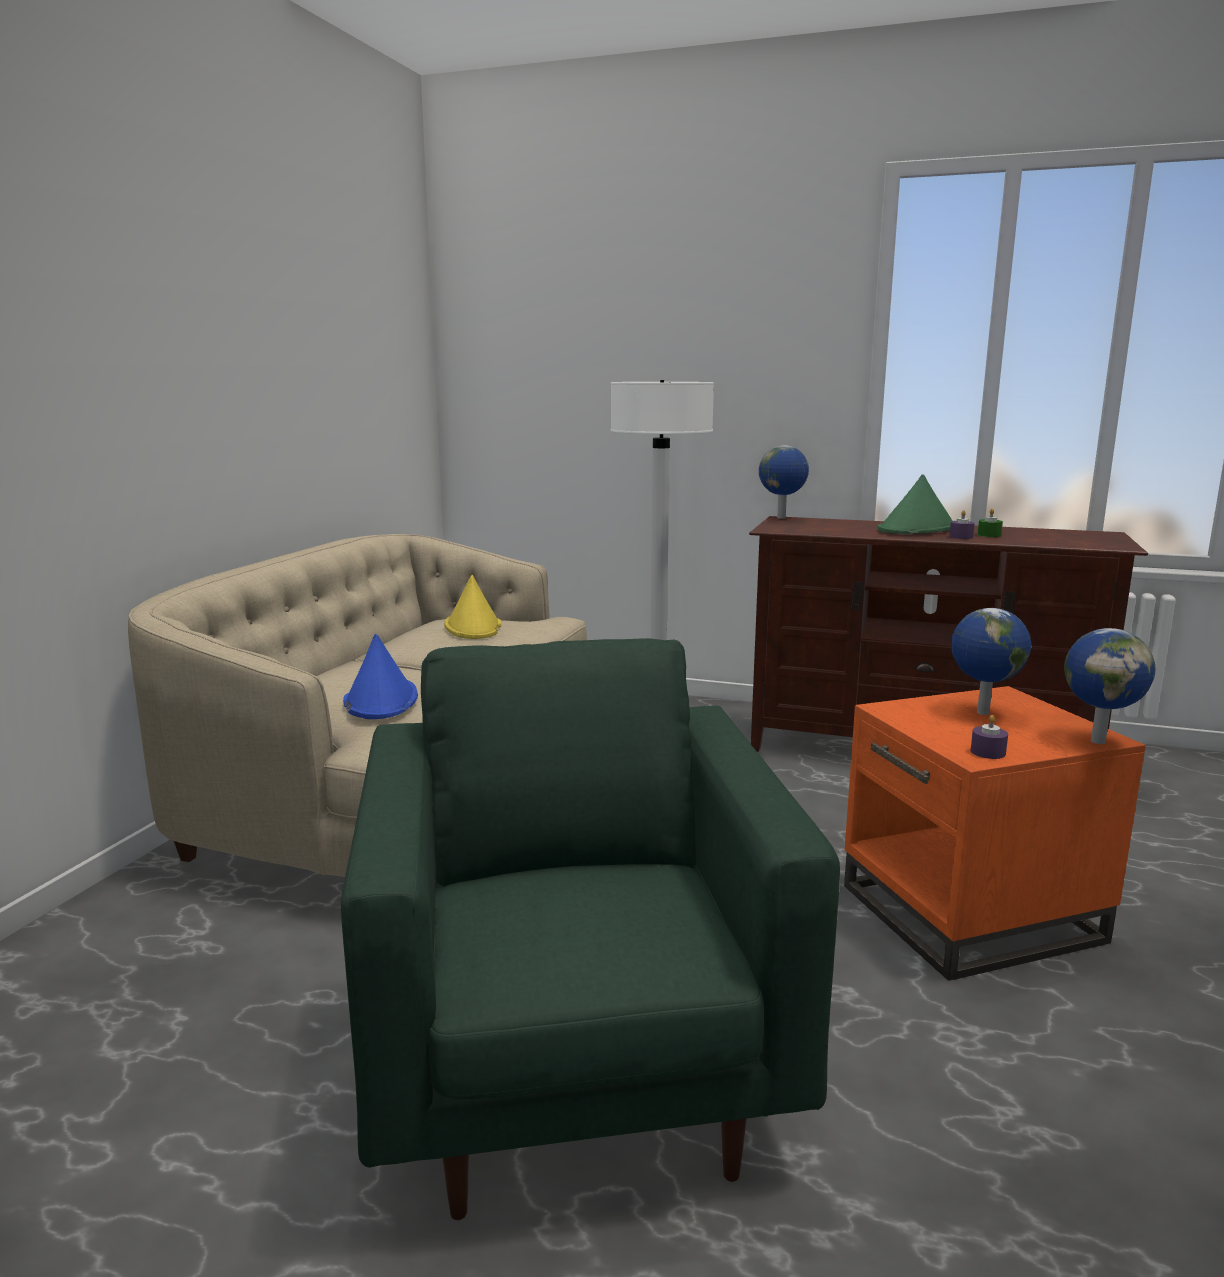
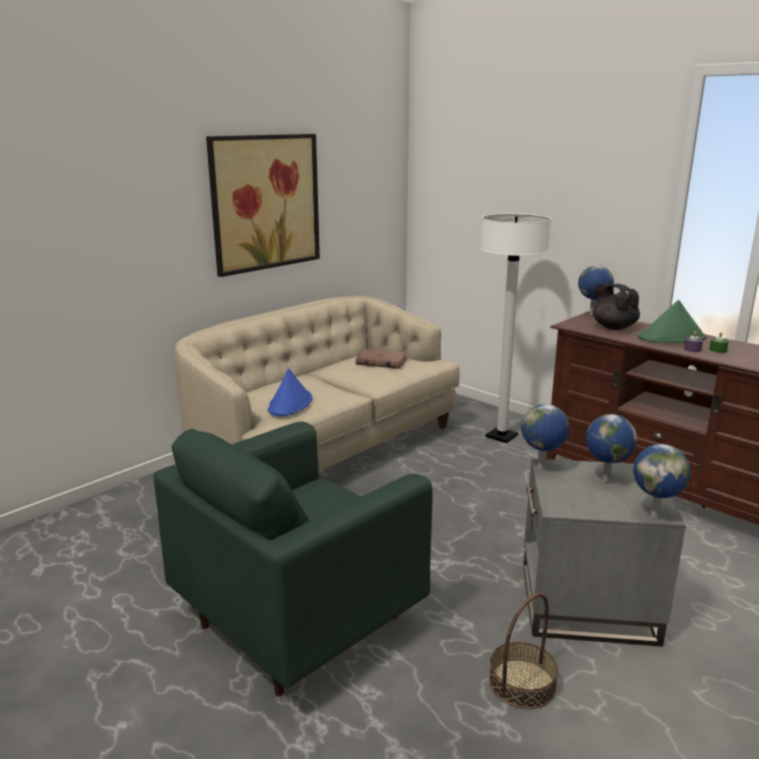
camera: 25 degrees right, 5 degrees up
green armchair [341,638,840,1220] -> green armchair turned 150 degrees counterclockwise [153,421,433,697]
yellow hat [444,575,501,639] -> brown book [356,349,407,369]
orange side table [844,686,1146,981] -> grey side table [523,459,686,646]
purple candle [971,715,1008,759] -> none
none -> picture [206,134,320,277]
none -> basket [489,593,558,709]
none -> globe [521,404,569,470]
none -> black teapot [593,283,640,330]

